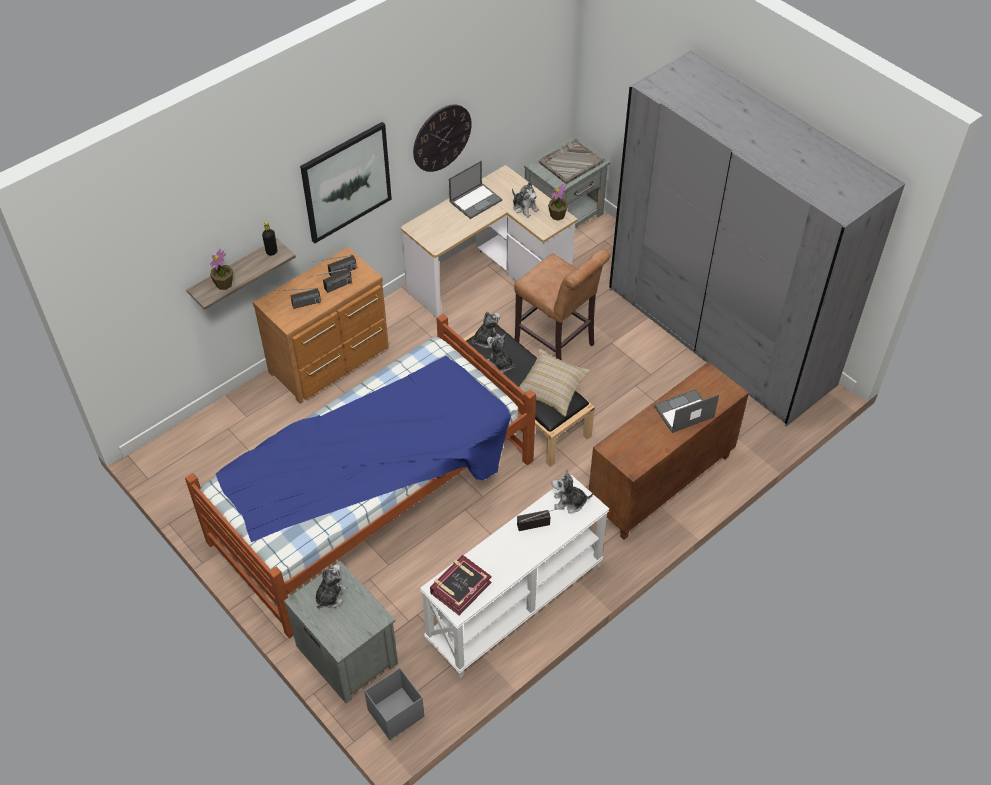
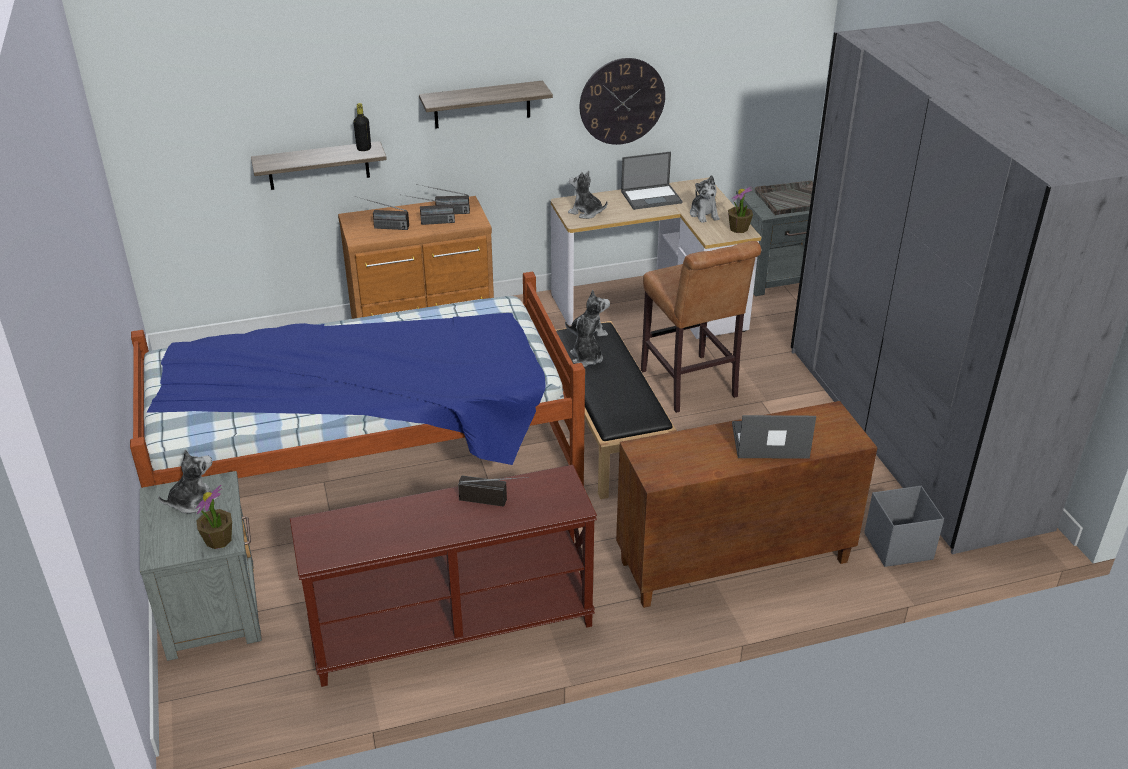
camera: 25 degrees right, 15 degrees down
potted plant [210,249,233,290] -> potted plant moved to [196,485,232,549]
picture [300,122,392,243] -> shelf [419,81,553,129]
grey storage box [364,668,424,740] -> grey storage box moved to [864,486,944,567]
white console table [420,475,609,678] -> brown console table [290,465,597,687]
book [430,555,492,615] -> none
beige pillow [519,348,590,417] -> none
plush toy [552,470,593,513] -> plush toy moved to [568,171,608,219]

